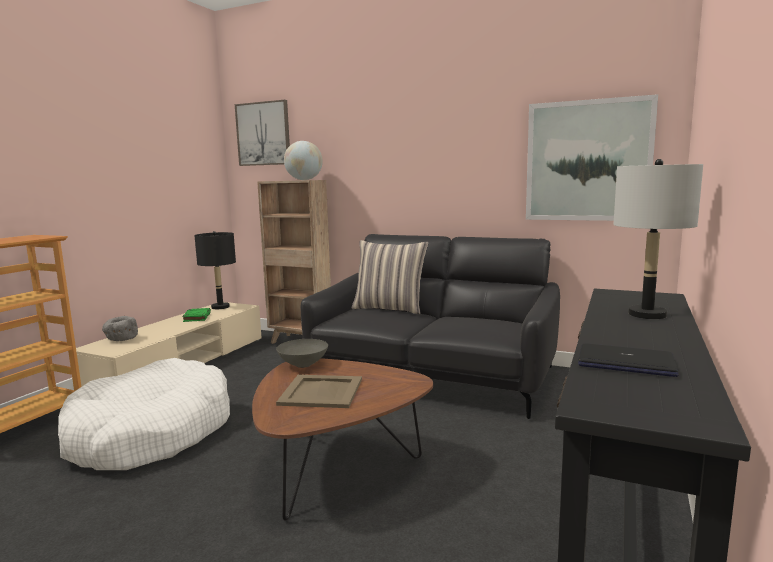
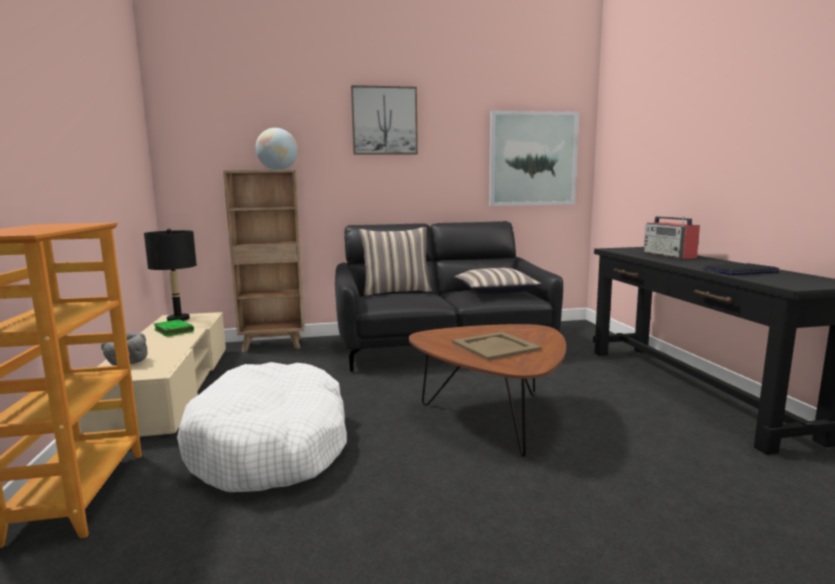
camera: 35 degrees left, 0 degrees up
picture [235,100,290,166] -> picture moved to [351,85,418,154]
grey bowl [276,339,328,368] -> none
grey table lamp [613,159,703,319] -> radio [644,216,700,259]
none -> pillow [454,268,542,294]

